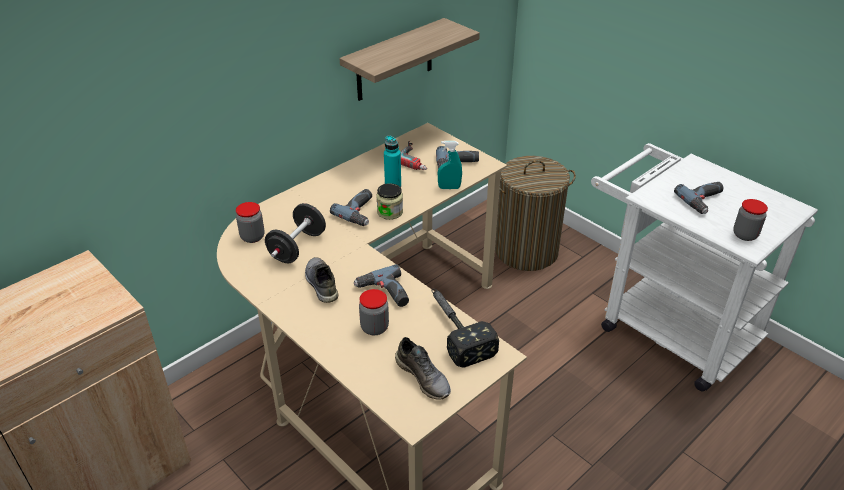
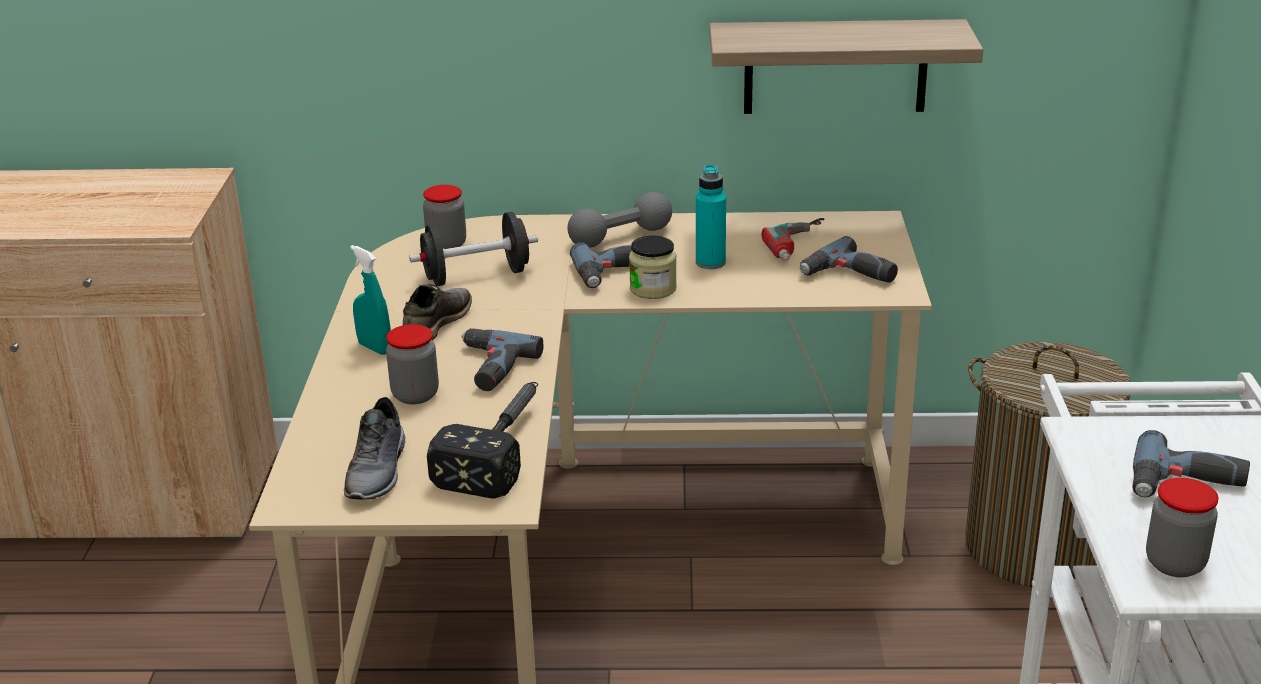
camera: 45 degrees right, 10 degrees down
turquoise spray bottle [438,141,462,189] -> turquoise spray bottle moved to [350,245,391,355]
none -> grey dumbbell [568,192,672,248]

